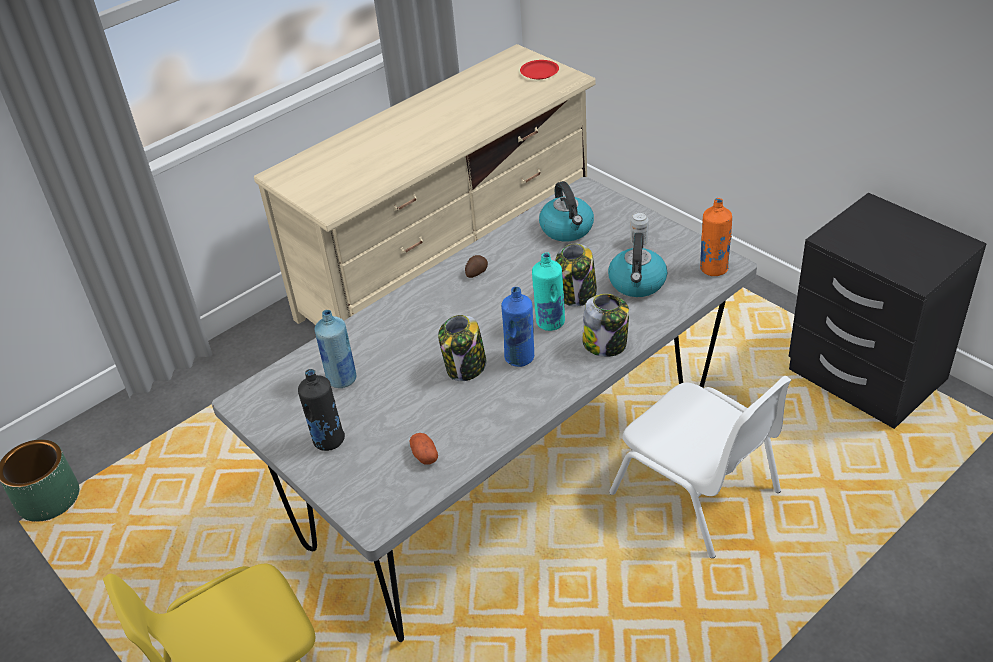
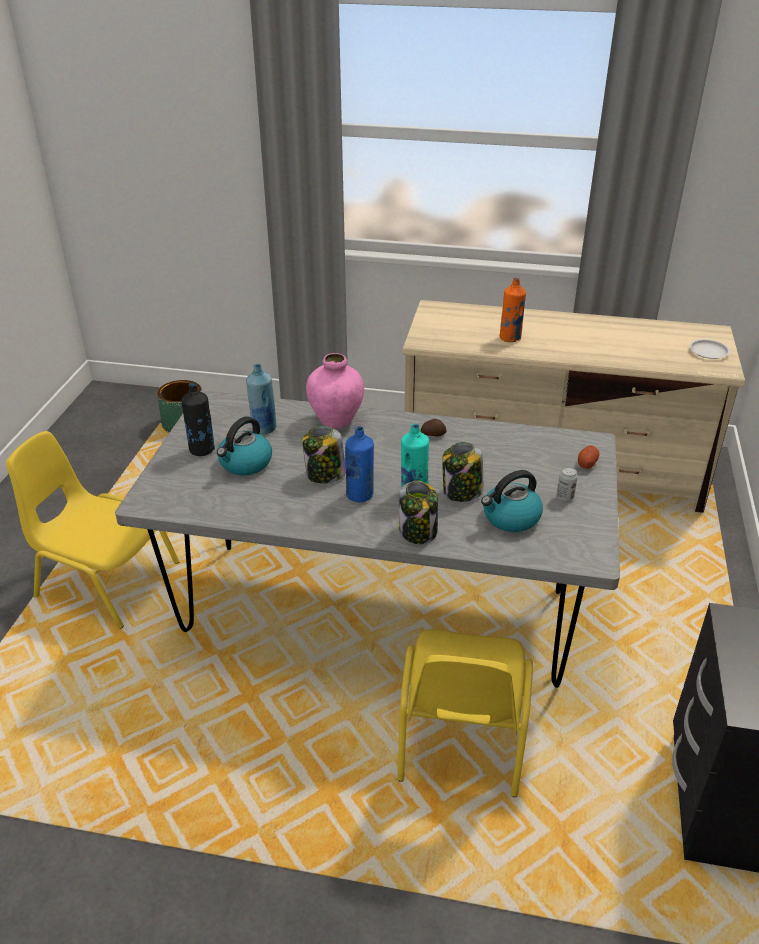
camera: 50 degrees right, 5 degrees down
potato [410,433,438,465] -> potato moved to [578,446,600,469]
red plate [520,60,559,79] -> white plate [689,339,730,359]
kettle [539,181,594,242] -> kettle moved to [217,416,272,475]
white chair [609,376,791,558] -> yellow chair [397,629,533,797]
orange bottle [700,198,732,276] -> orange bottle moved to [500,278,526,342]
none -> pink vase [306,353,364,429]

